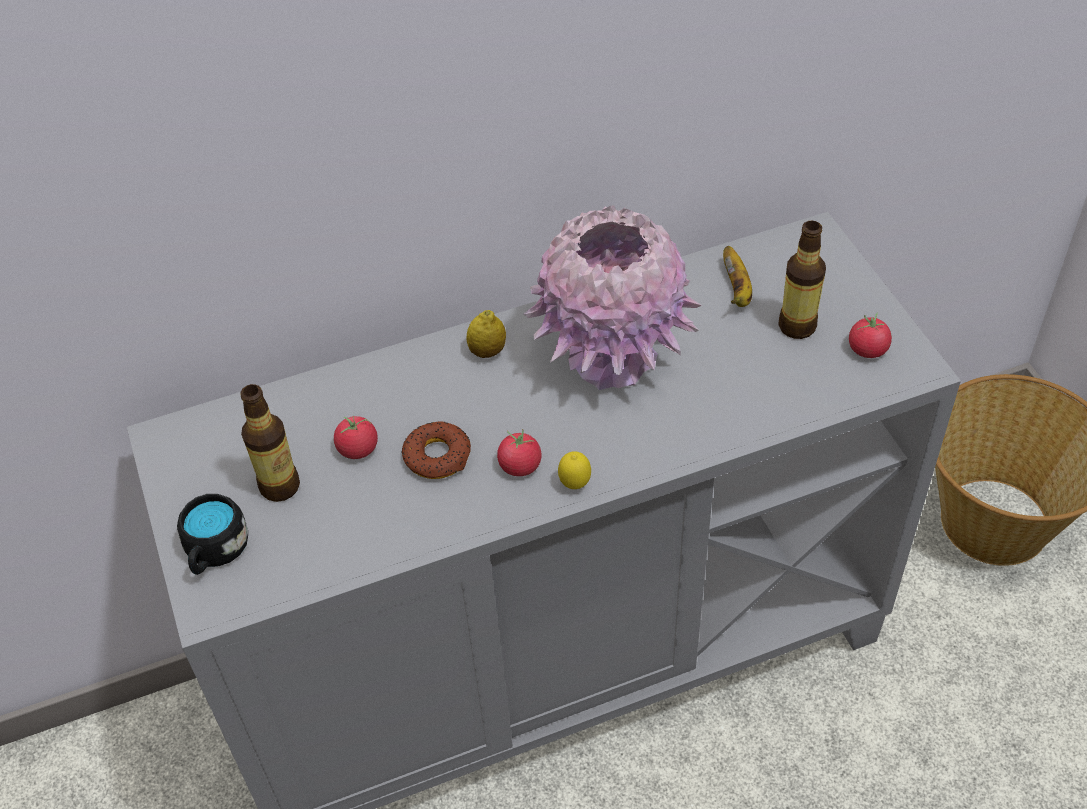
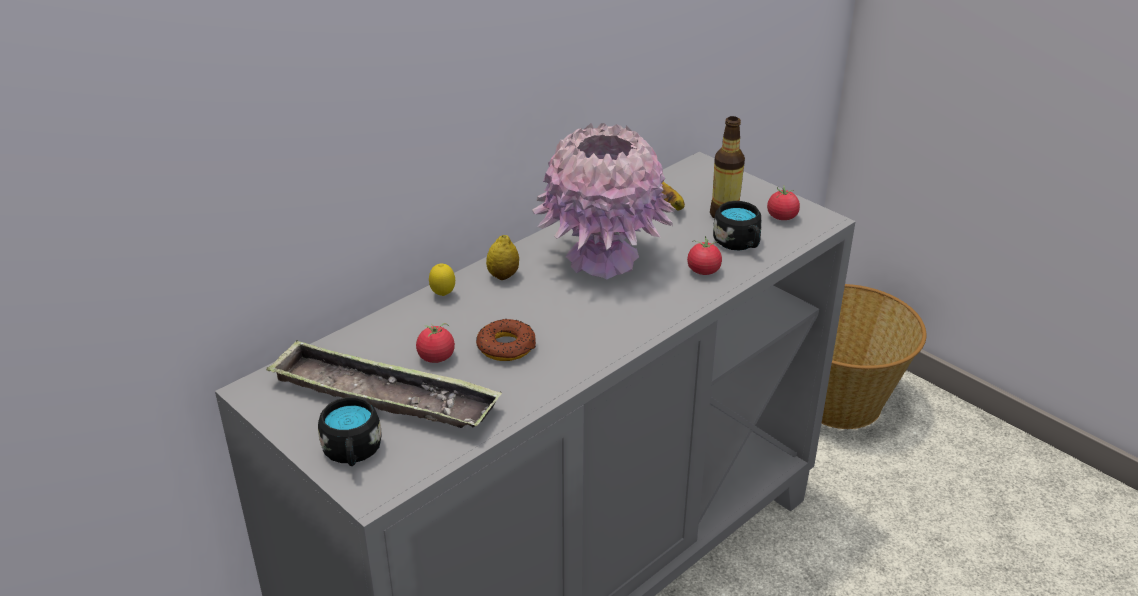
camera: 25 degrees left, 15 degrees down
bottle [240,384,300,502] -> tray [266,339,502,428]
tomato [497,429,542,476] -> tomato moved to [687,236,722,275]
lemon [558,451,591,489] -> lemon moved to [429,263,455,296]
none -> black mug [713,201,761,250]

